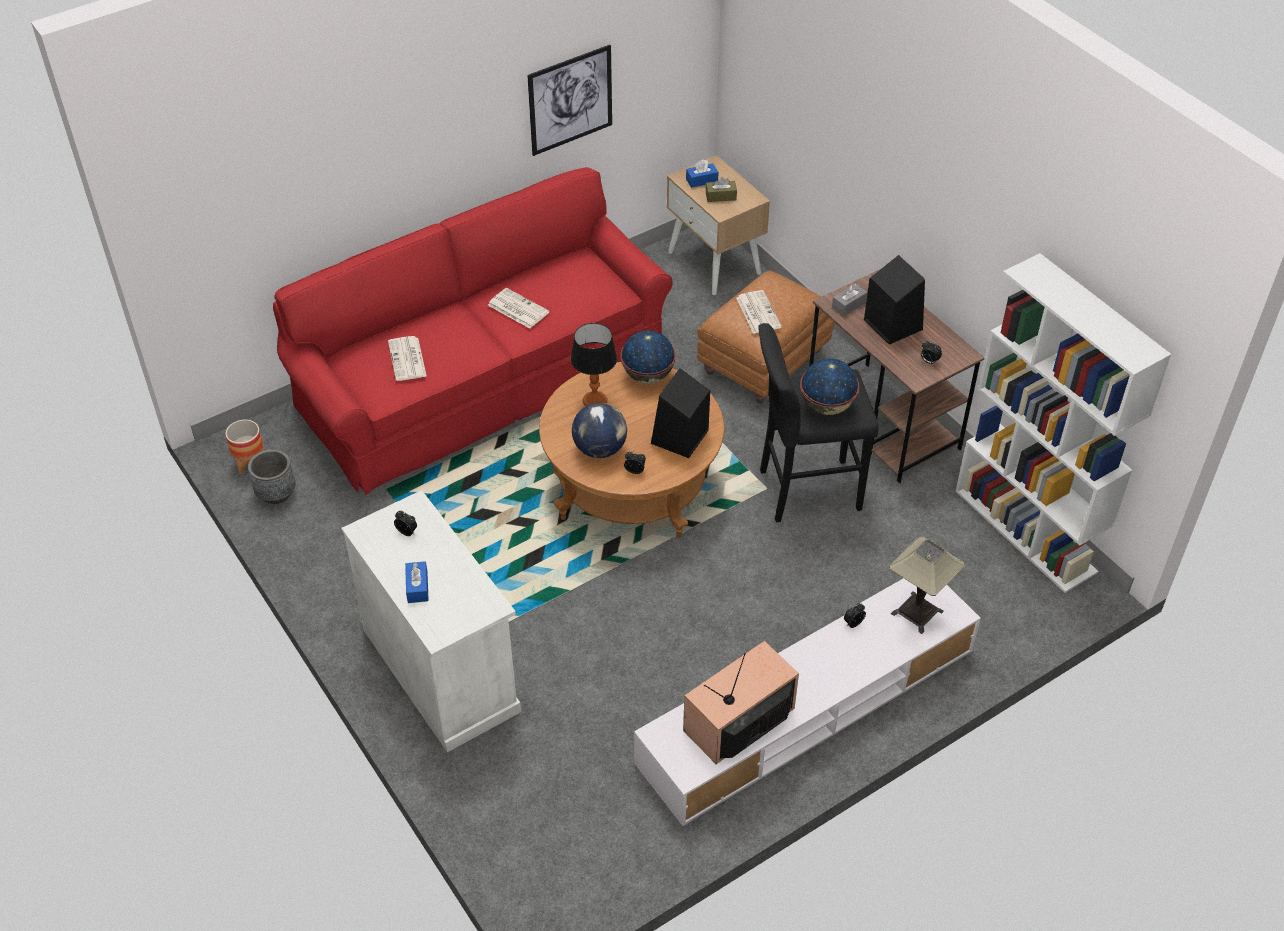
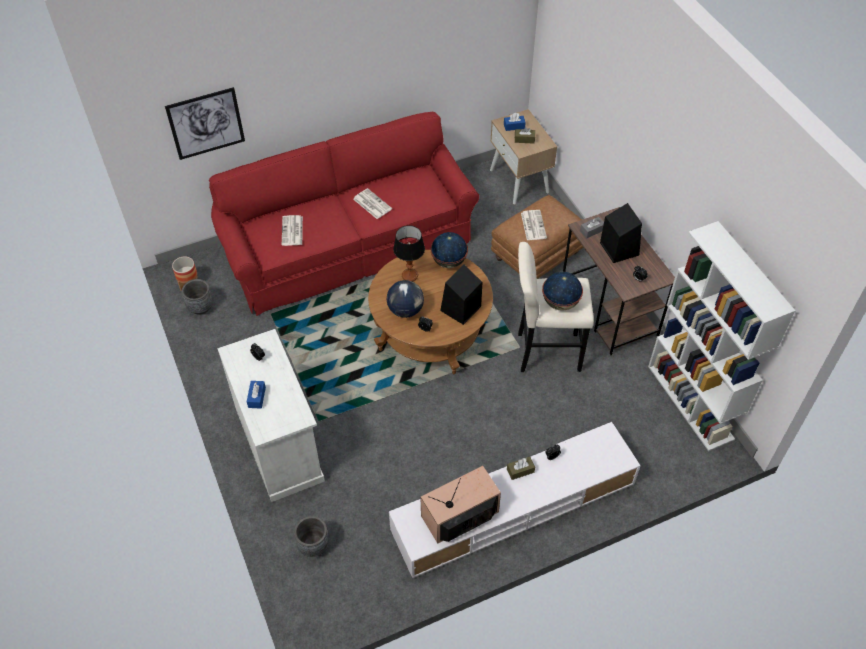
camera: 10 degrees right, 5 degrees up
picture [527,45,612,156] -> picture moved to [165,87,245,160]
black stool [758,323,878,522] -> beige stool [518,242,594,372]
table lamp [889,537,965,634] -> none
none -> grey planter [294,516,329,557]
none -> brown tissue box [507,457,535,480]

